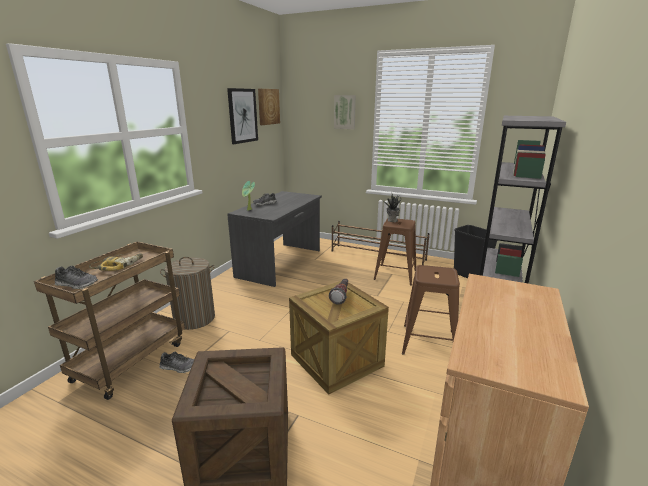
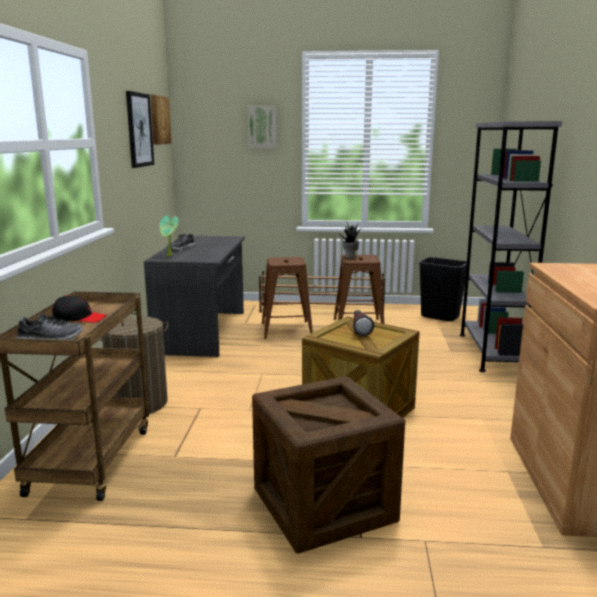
camera: 20 degrees left, 5 degrees down
power drill [89,253,143,271] -> black cap [52,295,106,323]
shoe [159,352,194,373] -> none
brown stool [402,265,460,354] -> brown stool moved to [262,257,313,339]

